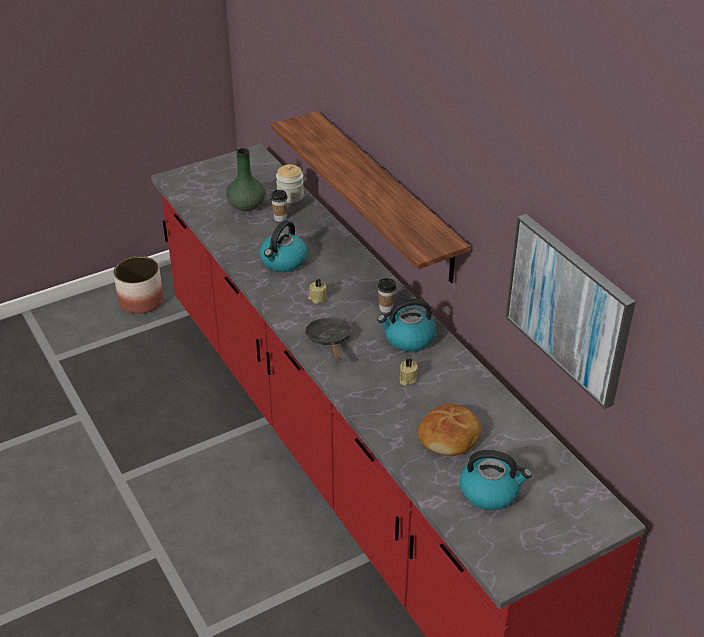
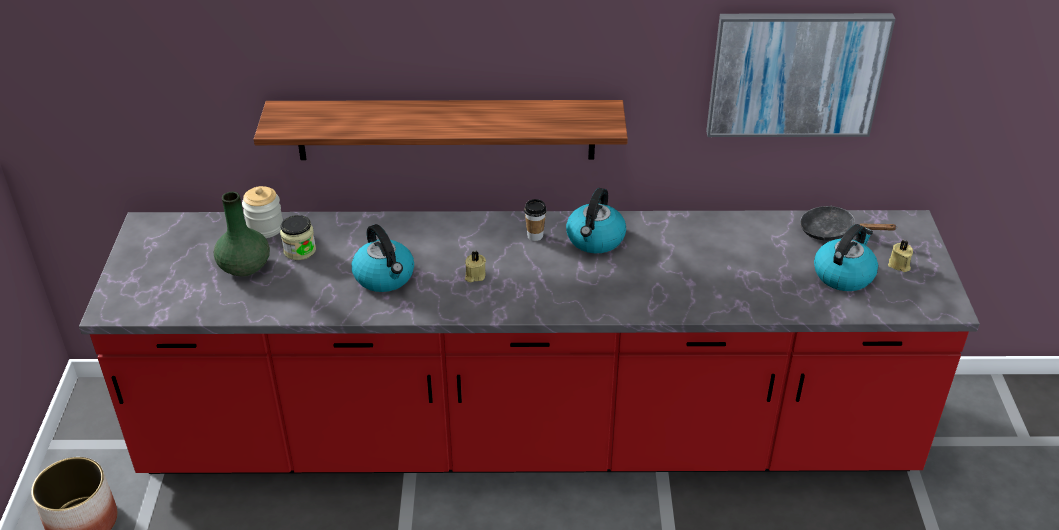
camera: 60 degrees left, 0 degrees up
cup [271,190,288,222] -> jar [280,215,316,260]
black frying pan [305,317,352,362] -> black frying pan moved to [800,206,898,241]
beige candle [399,358,418,385] -> beige candle moved to [888,240,913,272]
bread [417,404,482,456] -> none

